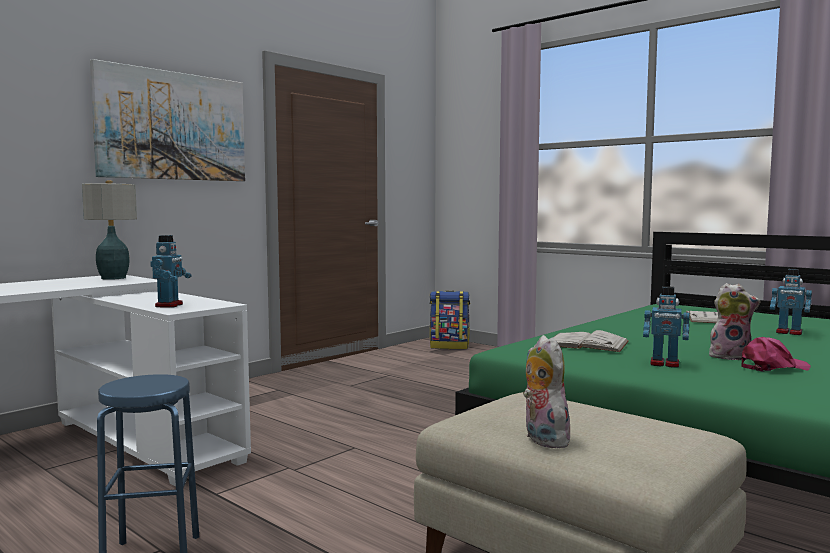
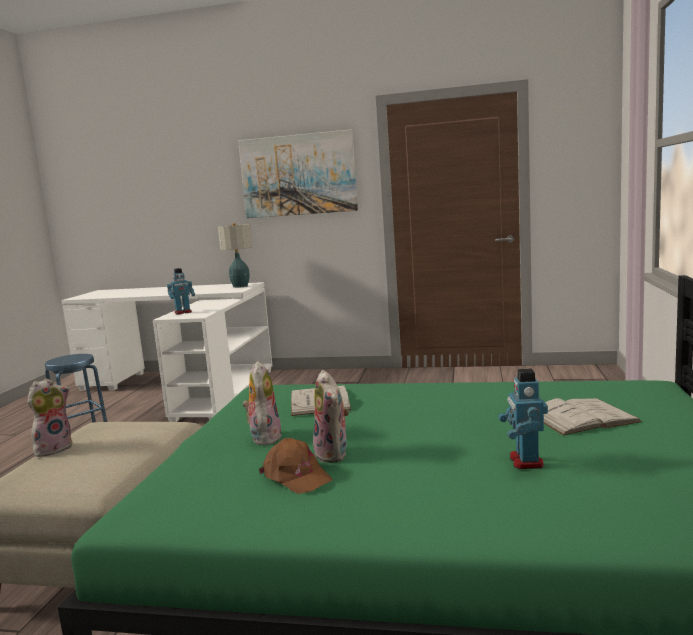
camera: 60 degrees right, 5 degrees up
backpack [430,291,470,349] -> none
toy robot [643,286,690,368] -> plush toy [242,361,282,445]
pink cap [741,337,811,372] -> brown cap [259,438,333,494]

